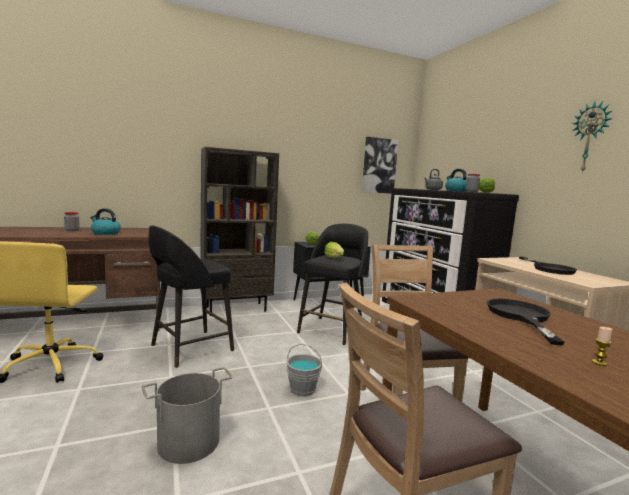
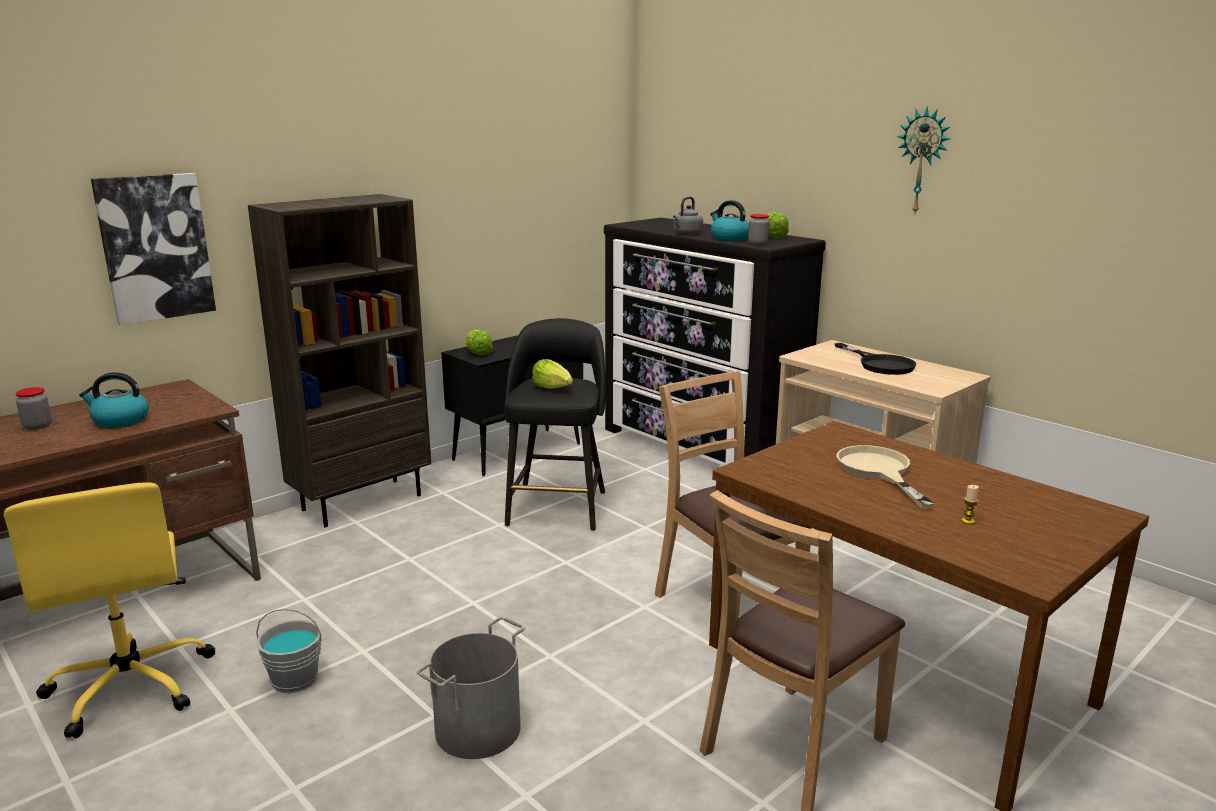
camera: 20 degrees left, 10 degrees up
black stool [148,225,234,368] -> none
grey bucket [286,344,322,396] -> grey bucket moved to [256,609,322,694]
picture [362,137,398,193] -> picture moved to [91,173,216,325]
black frying pan [487,299,565,345] -> beige frying pan [837,445,935,508]

